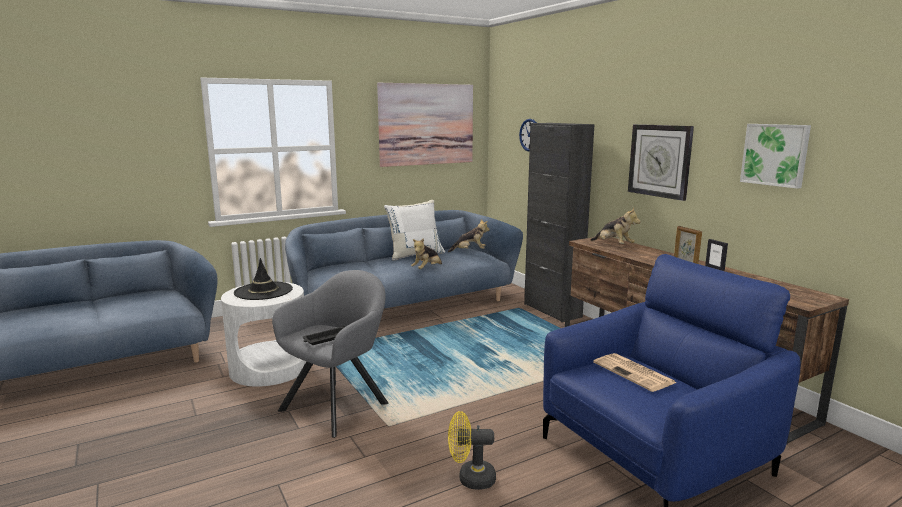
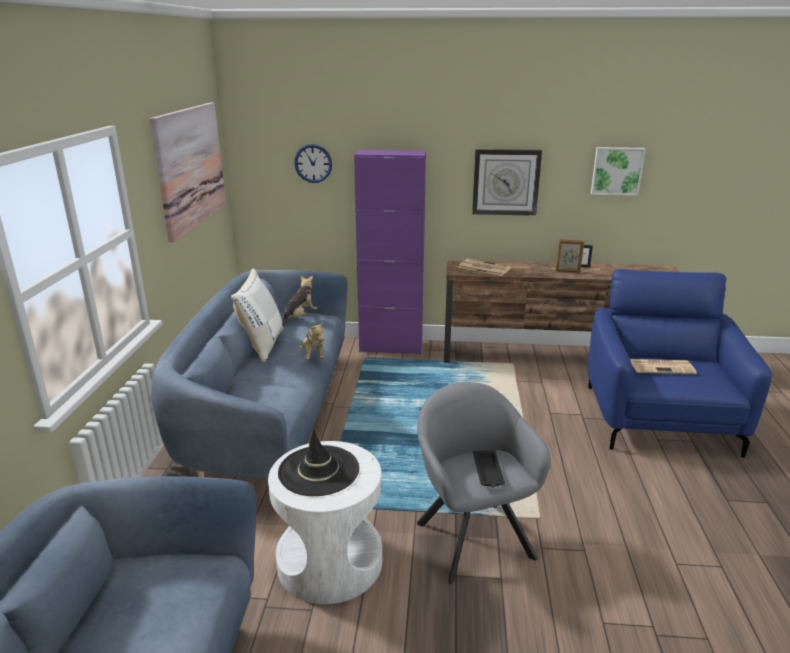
camera: 55 degrees left, 10 degrees up
yellow fan [448,411,496,490] -> none
black cabinet [524,123,595,322] -> purple cabinet [354,150,426,355]
plush toy [591,208,641,244] -> newspaper [458,259,511,276]

